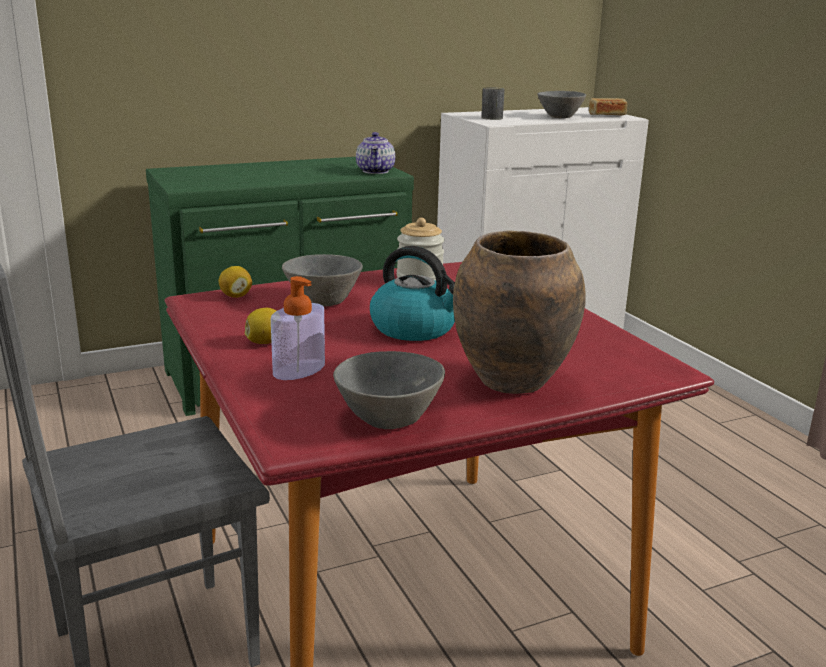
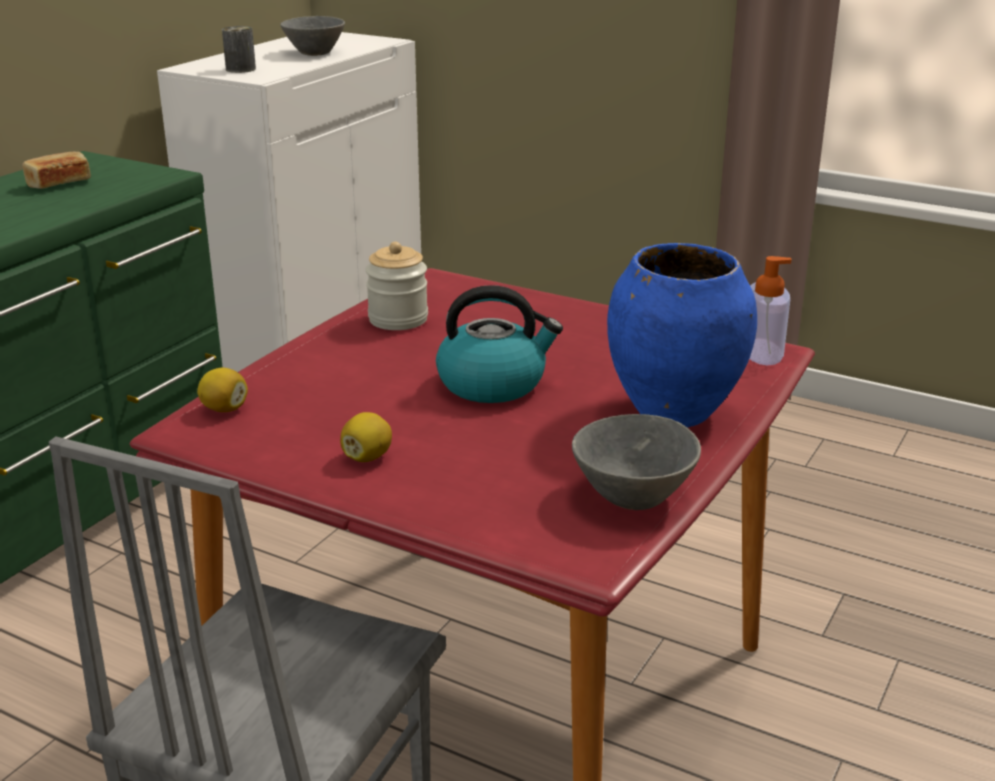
camera: 35 degrees left, 5 degrees up
soap dispenser [271,276,325,380] -> soap dispenser moved to [749,256,792,365]
grey bowl [282,254,363,306] -> none
teapot [356,132,395,174] -> none
brown vase [453,230,586,394] -> blue vase [607,243,757,427]
bread [589,98,627,115] -> bread moved to [23,152,91,189]

